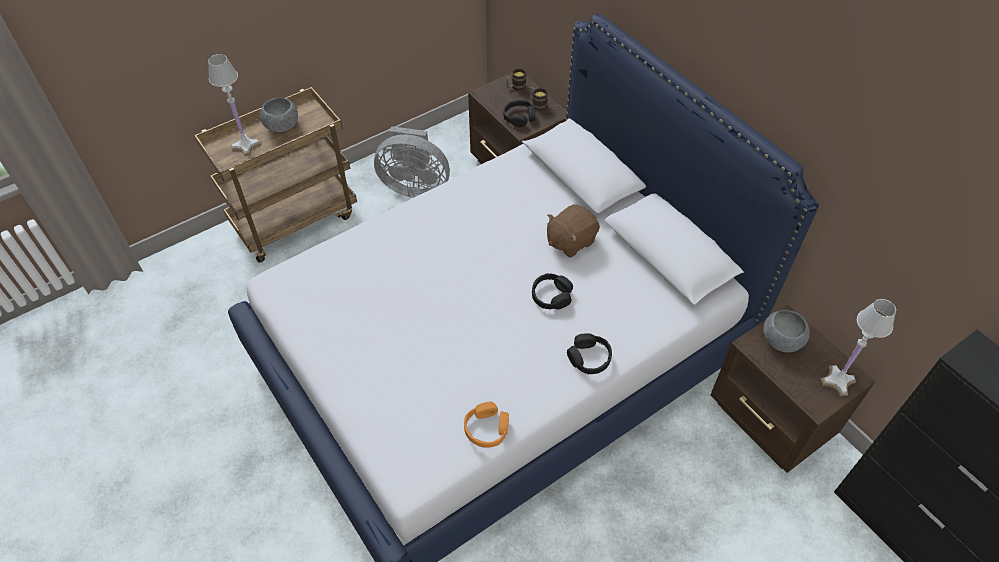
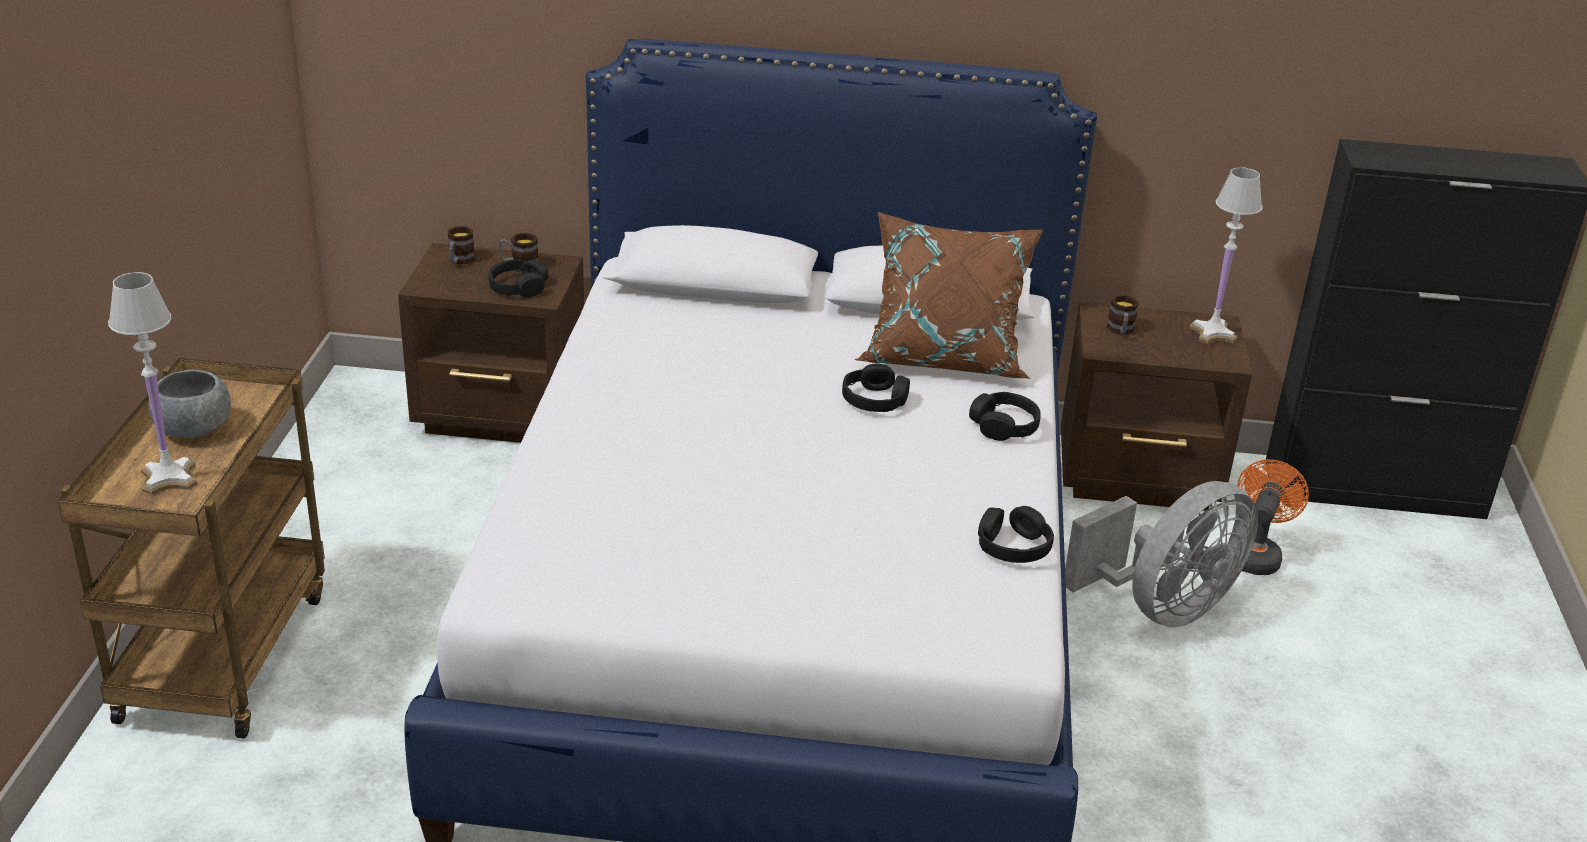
camera: 50 degrees left, 20 degrees down
grey fan [374,126,450,198] -> grey fan moved to [1065,481,1258,627]
orange headphones [464,402,509,448] -> black headphones [978,506,1054,563]
brown plush toy [547,204,600,258] -> none
grey bowl [763,310,810,352] -> mug [1107,295,1139,335]
none -> brown pillow [855,212,1043,379]
none -> orange fan [1237,459,1309,575]

